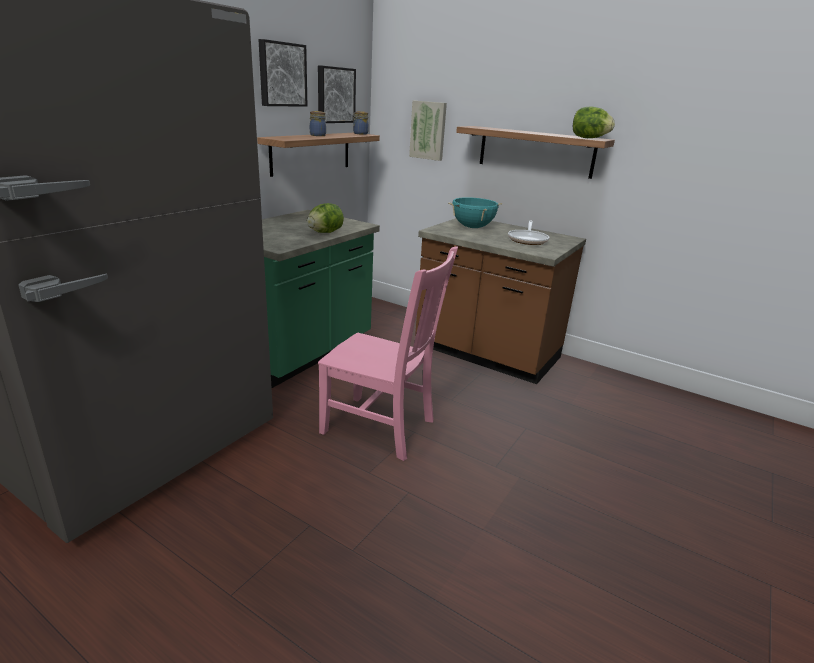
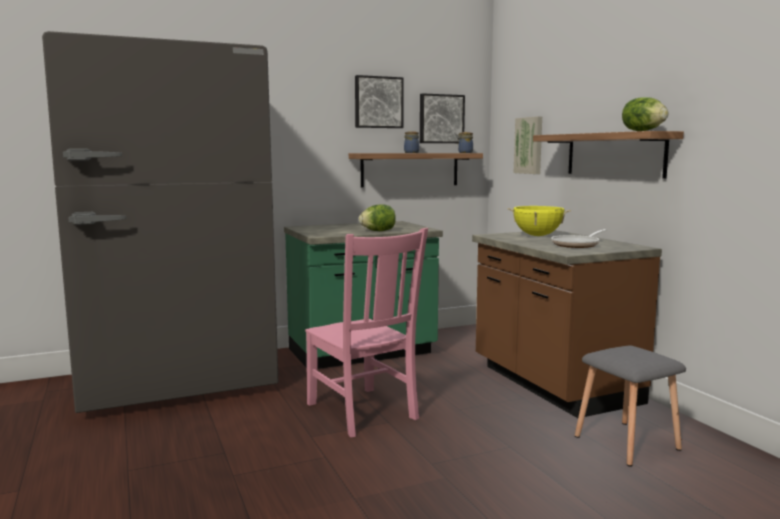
camera: 35 degrees right, 15 degrees down
turquoise cooking pot [448,197,502,228] -> yellow cooking pot [508,206,571,236]
none -> grey stool [575,346,686,467]

